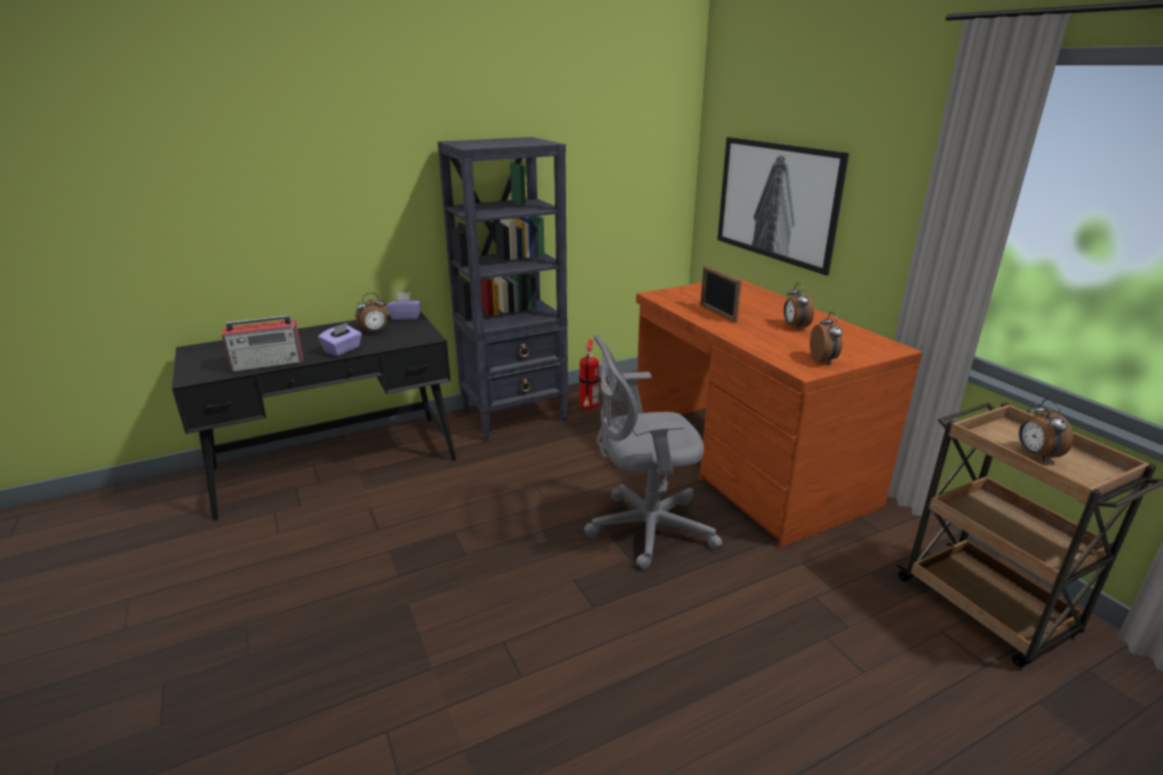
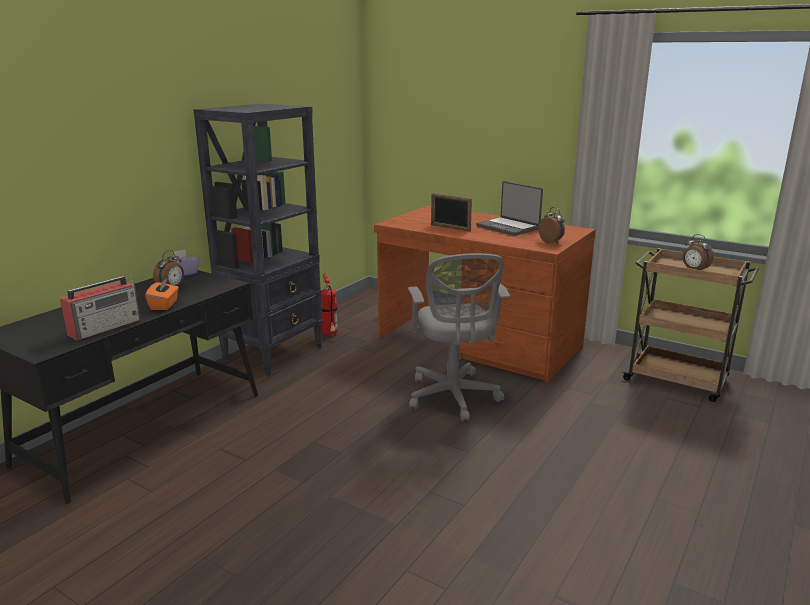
camera: 30 degrees left, 5 degrees down
purple tissue box [318,322,362,356] -> orange tissue box [145,277,179,310]
grey office chair [584,334,722,570] -> grey office chair turned 60 degrees counterclockwise [408,253,510,422]
picture [717,137,849,275] -> none
alarm clock [784,283,814,330] -> laptop [476,181,543,236]

